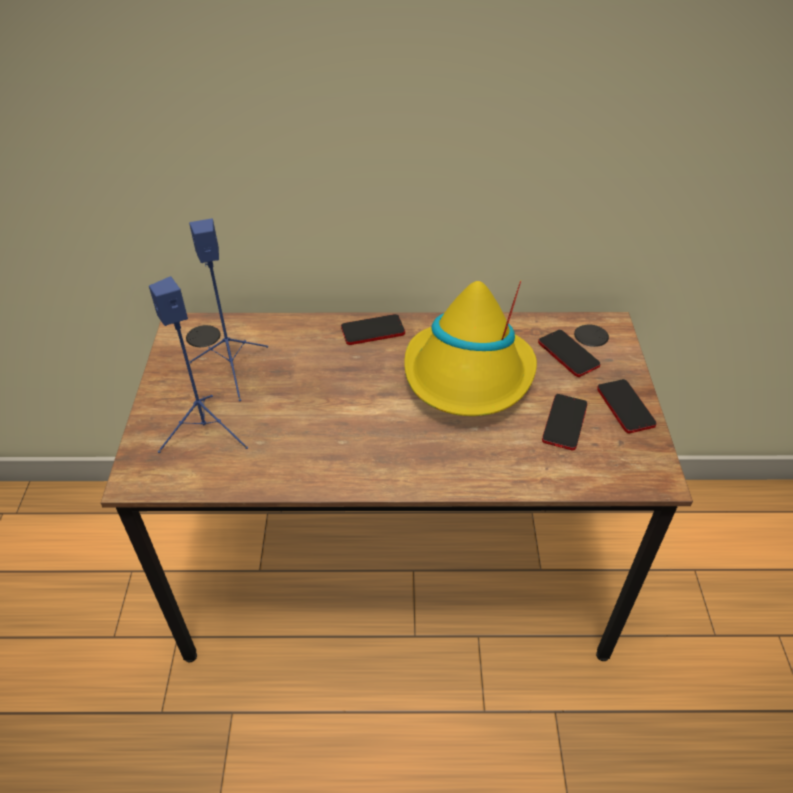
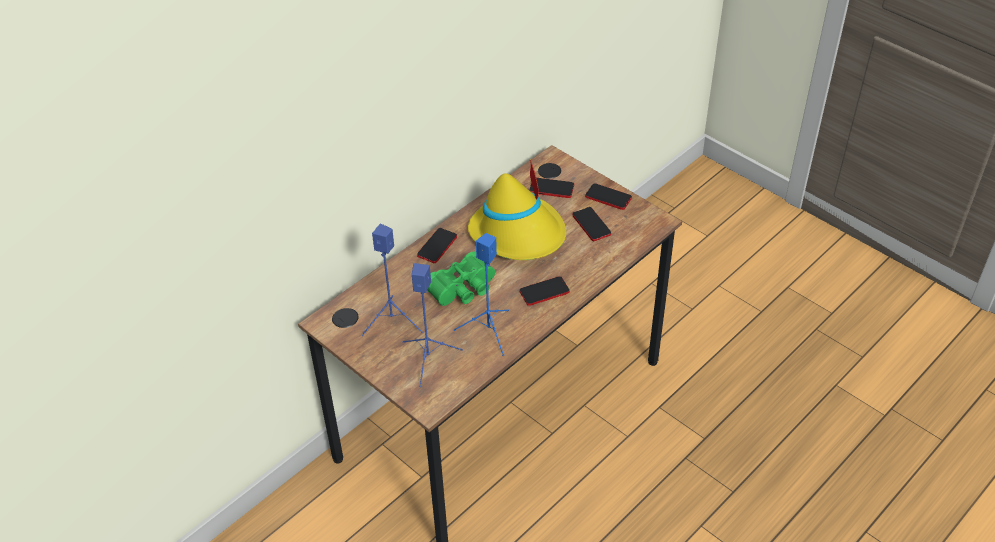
camera: 45 degrees left, 0 degrees up
none -> green binoculars [427,251,495,306]
none -> blue speaker [454,233,509,356]
none -> phone [519,276,570,306]

